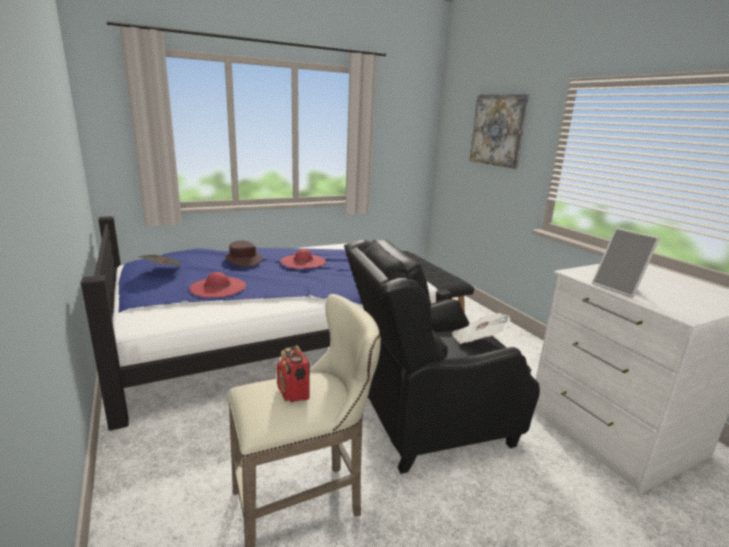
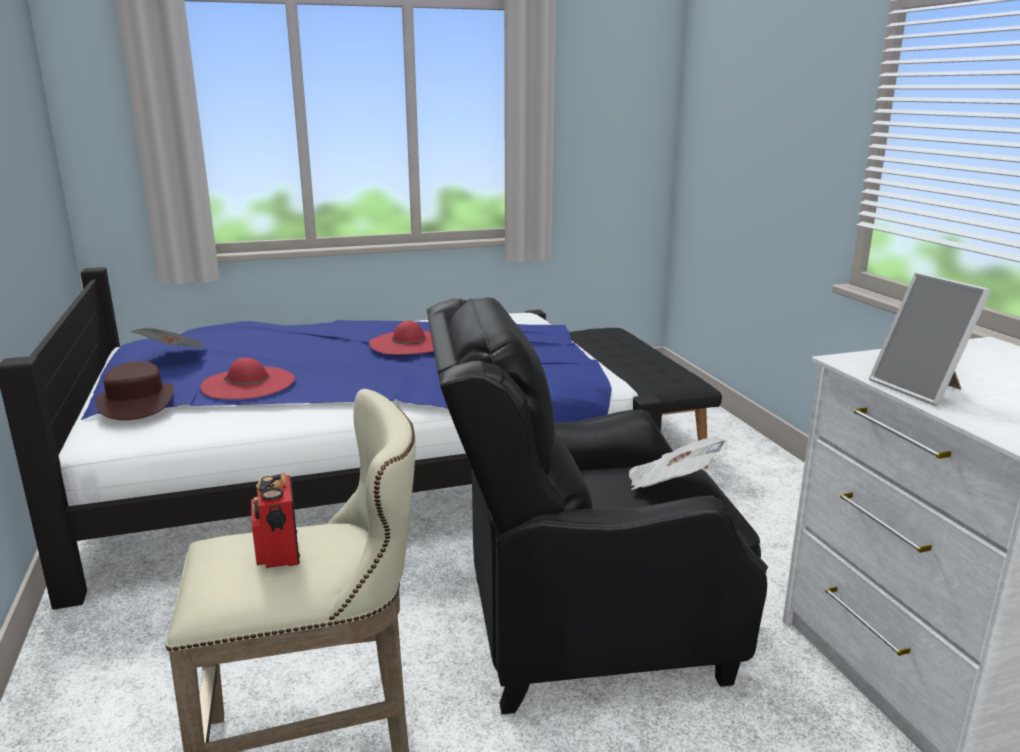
camera: 10 degrees right, 0 degrees up
brown hat [225,241,262,267] -> brown hat moved to [96,361,173,420]
picture [469,94,529,169] -> none

